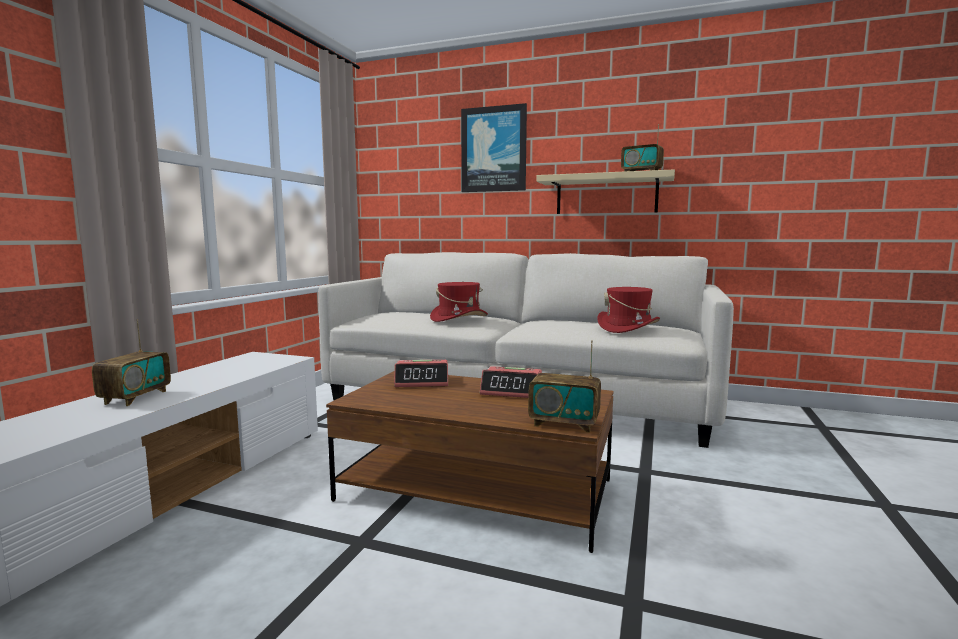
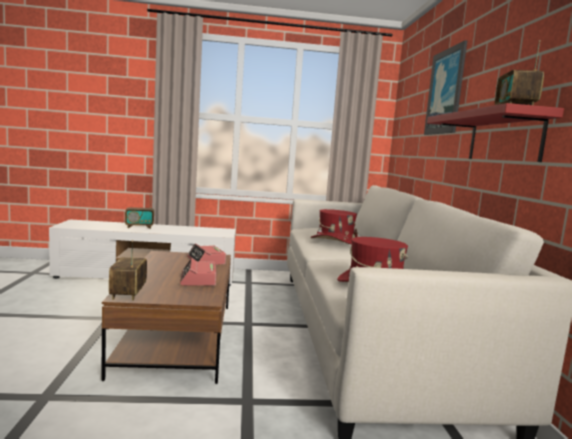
camera: 65 degrees right, 0 degrees up
beige shelf [536,169,675,214] -> red shelf [427,103,564,162]

